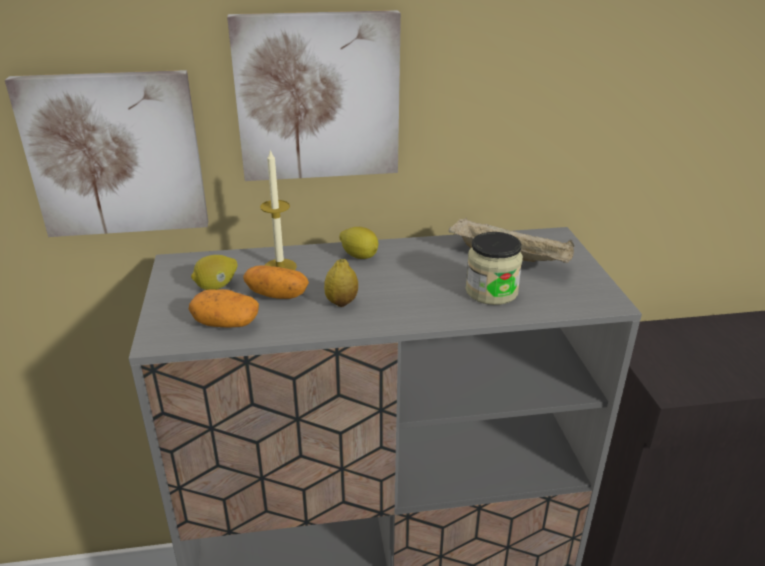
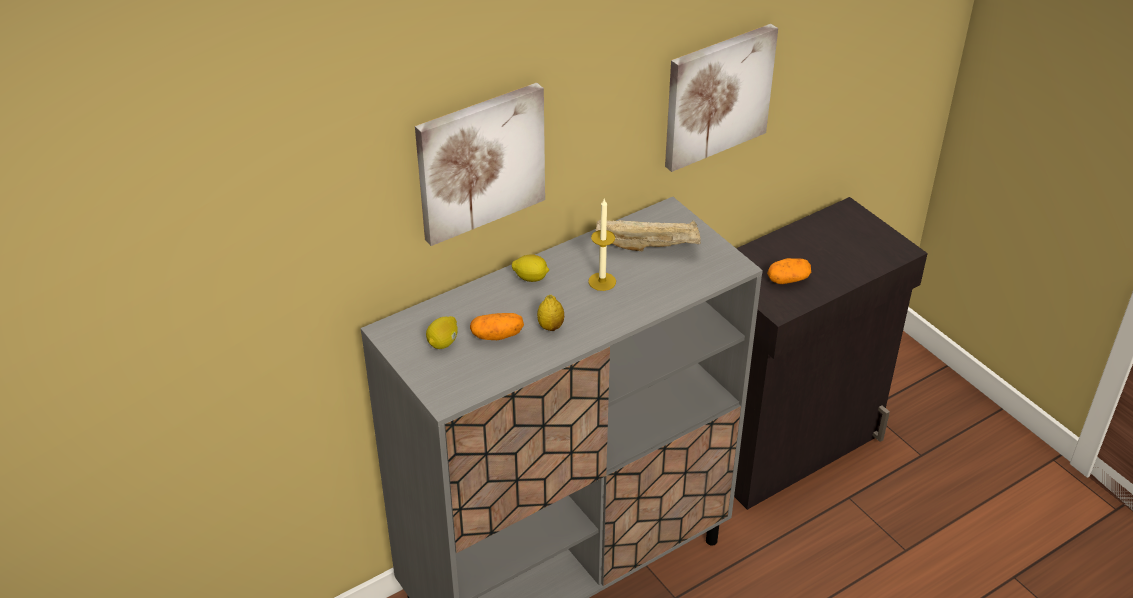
camera: 25 degrees left, 10 degrees up
picture [5,70,208,237] -> picture moved to [665,24,778,172]
potato [188,289,259,328] -> potato moved to [767,258,811,284]
candle [260,149,297,270] -> candle moved to [588,199,616,291]
jar [465,232,523,305] -> none

